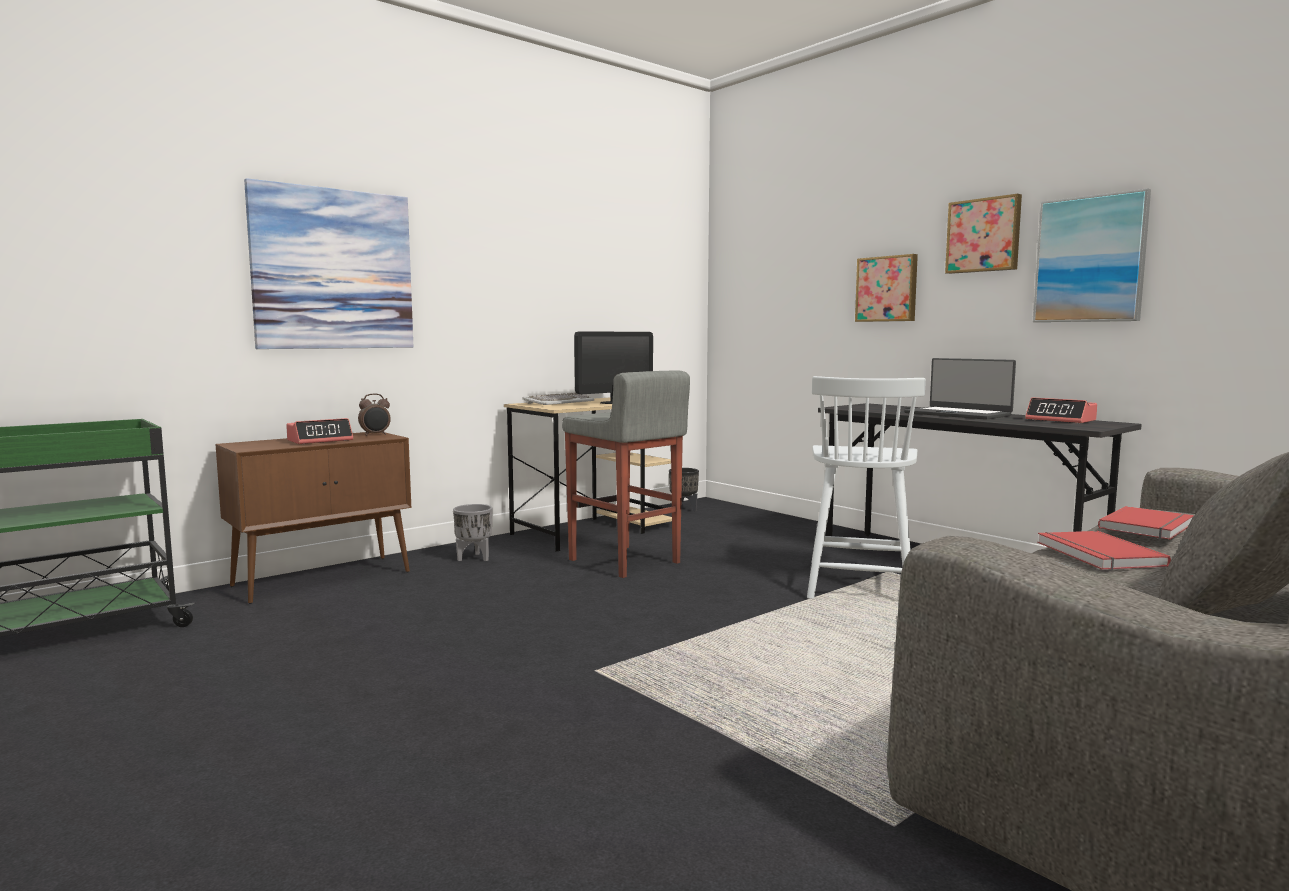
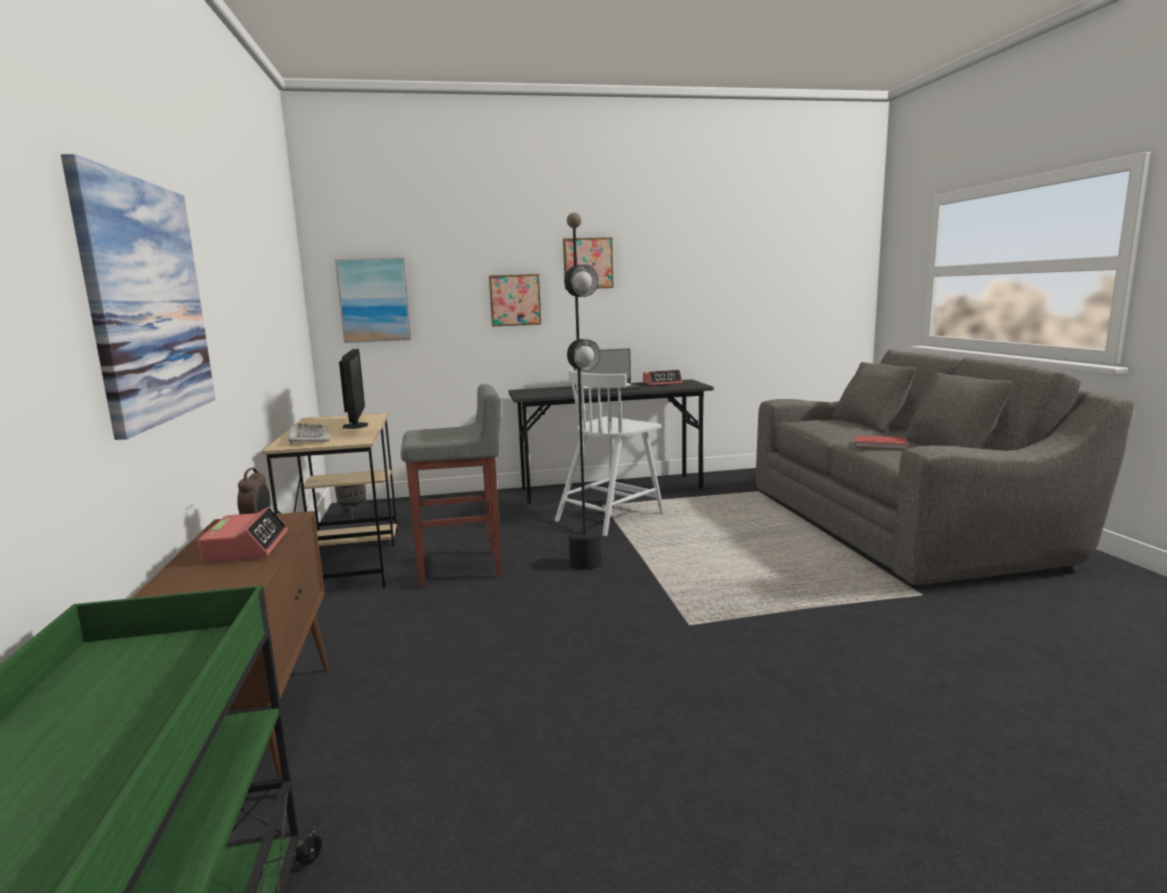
camera: 60 degrees left, 5 degrees up
grey planter [453,504,493,561] -> none
white chair [807,376,926,599] -> white chair turned 90 degrees clockwise [554,370,664,536]
picture [1033,188,1151,322] -> picture moved to [335,258,411,343]
red book [1098,506,1194,540] -> none
none -> black floor lamp [407,213,601,570]

